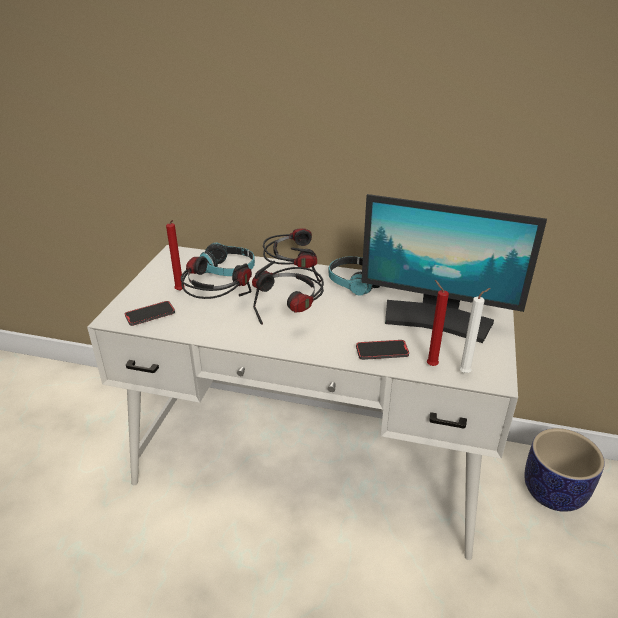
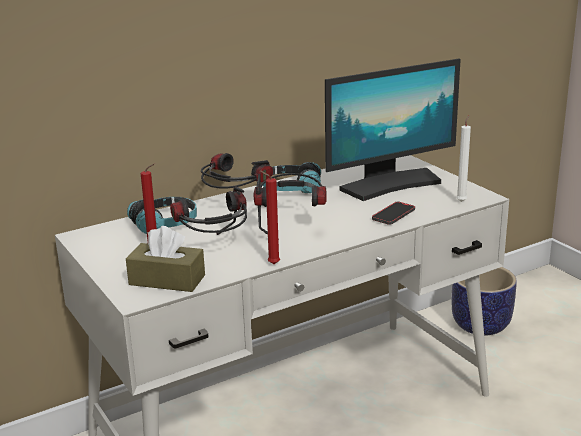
camera: 45 degrees left, 10 degrees down
phone [125,301,175,326] -> brown tissue box [126,226,205,292]
red candle [427,280,449,366] -> red candle moved to [260,170,280,264]

